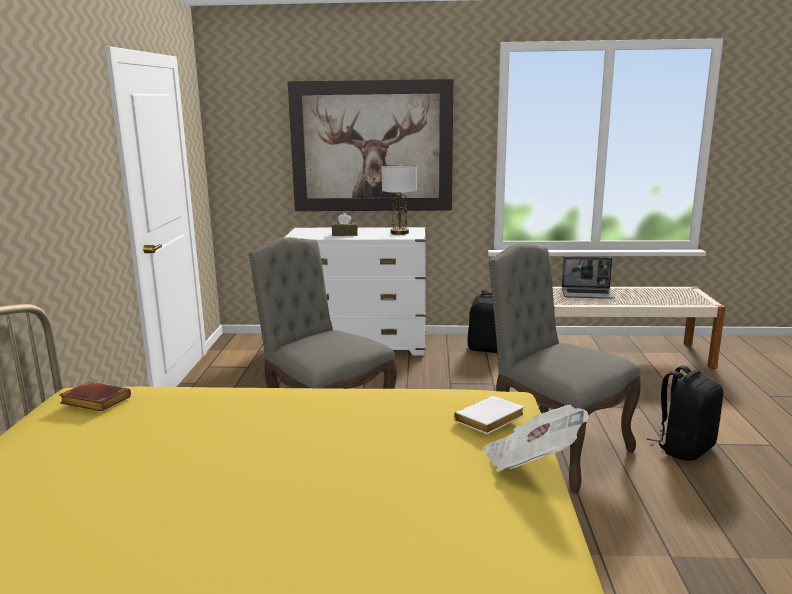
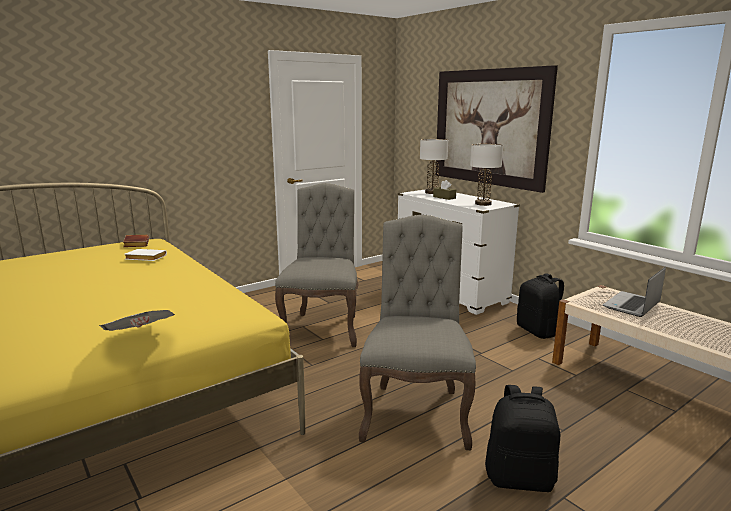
camera: 50 degrees right, 0 degrees up
white book [454,396,525,434] -> white book moved to [124,249,167,261]
laptop [562,257,615,299] -> laptop turned 75 degrees clockwise [603,267,666,317]
none -> table lamp [420,139,448,194]

